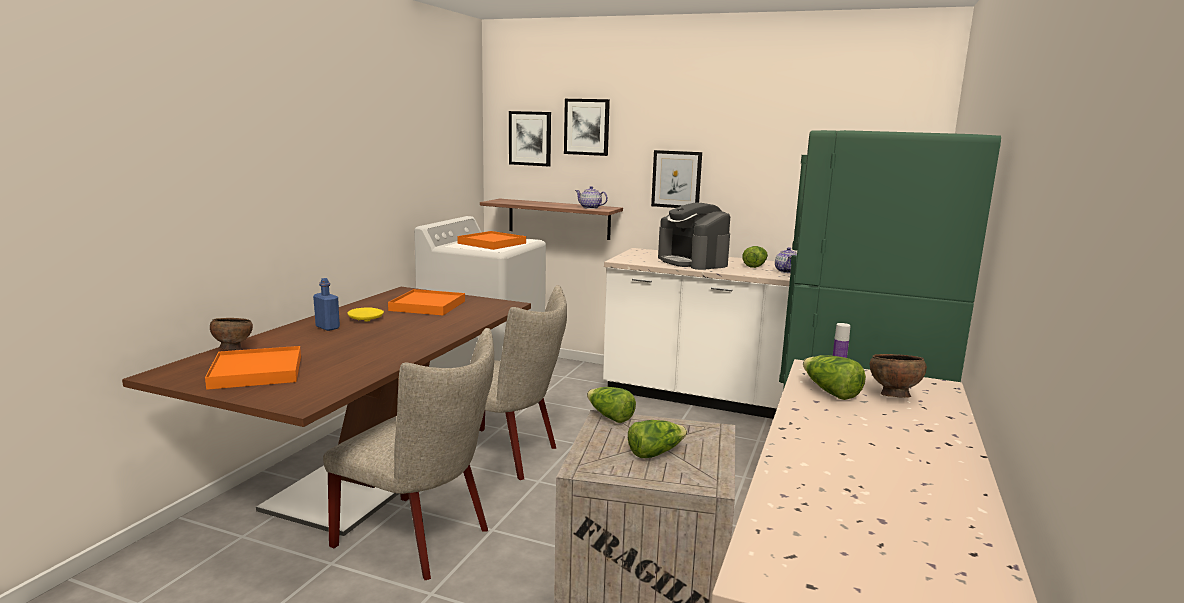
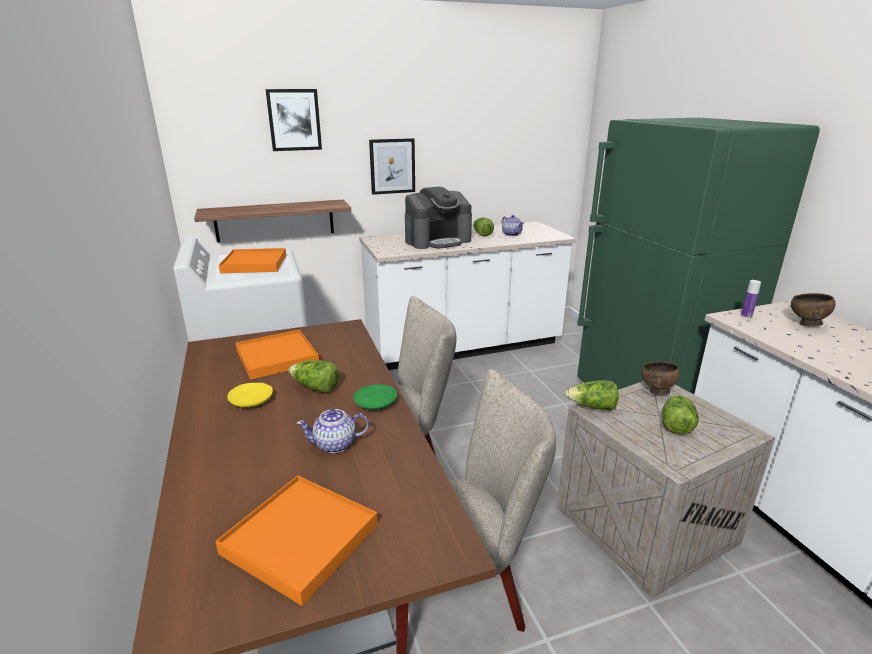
camera: 40 degrees left, 10 degrees up
brown bowl [210,318,253,350] -> brown bowl moved to [641,362,680,395]
blue bottle [313,278,340,331] -> none
picture [509,111,551,166] -> none
teapot [575,186,608,209] -> teapot moved to [296,409,369,453]
coffee machine [658,202,730,270] -> coffee machine turned 45 degrees counterclockwise [405,187,472,249]
lettuce [803,355,866,400] -> lettuce moved to [288,360,339,393]
none -> green plate [353,384,397,410]

